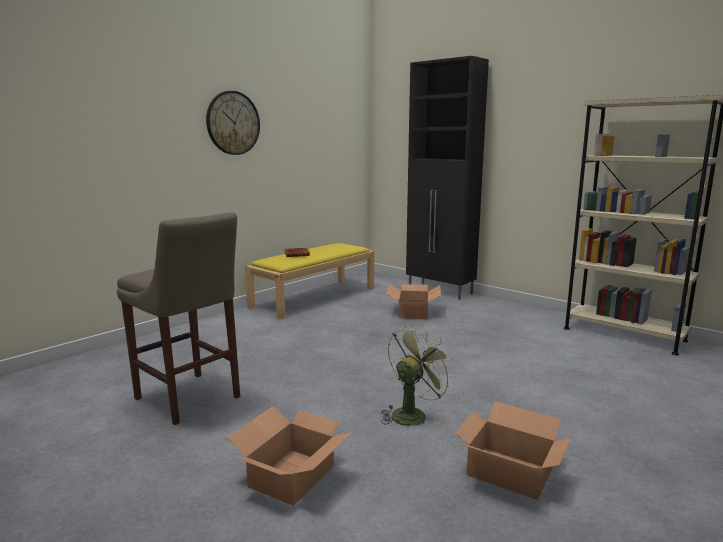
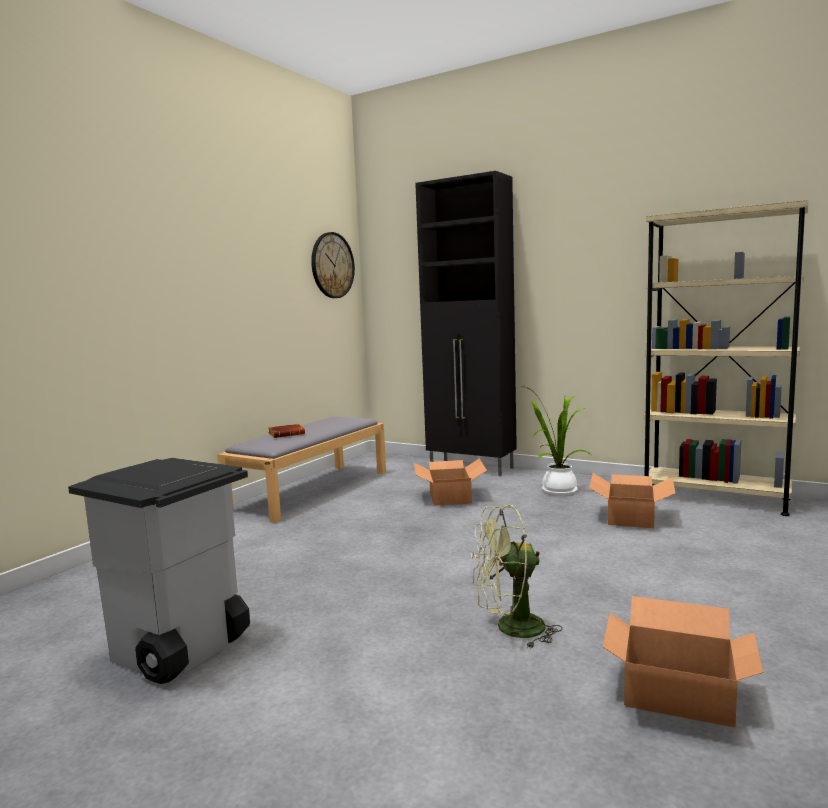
camera: 10 degrees left, 5 degrees down
beige stool [117,212,240,425] -> grey trash can [68,458,250,684]
wall clock [206,91,260,155] -> wall clock moved to [311,232,355,298]
cardboard box [227,406,353,506] -> cardboard box moved to [589,473,676,528]
yellow bench [245,243,374,319] -> grey bench [217,417,386,523]
green fan [381,325,456,426] -> green fan turned 135 degrees counterclockwise [471,505,563,649]
none -> potted plant [522,386,591,496]

